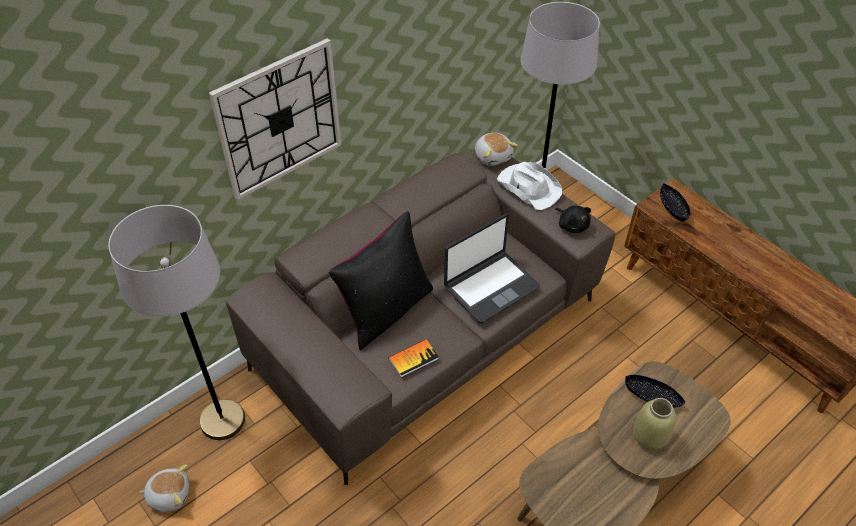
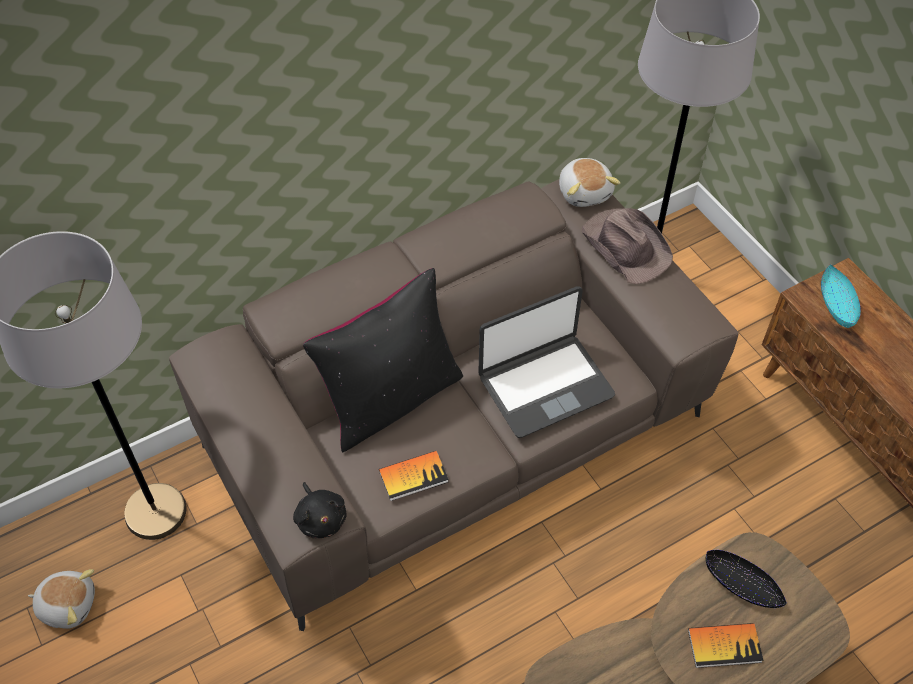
camera: 10 degrees right, 5 degrees up
wall clock [209,38,342,200] -> none
white hat [497,162,562,210] -> brown hat [582,208,673,284]
black plush toy [555,206,591,233] -> black plush toy moved to [293,482,347,538]
beige vase [633,398,676,450] -> book [688,623,764,668]
black bowl [660,183,691,222] -> turquoise bowl [821,264,861,328]

